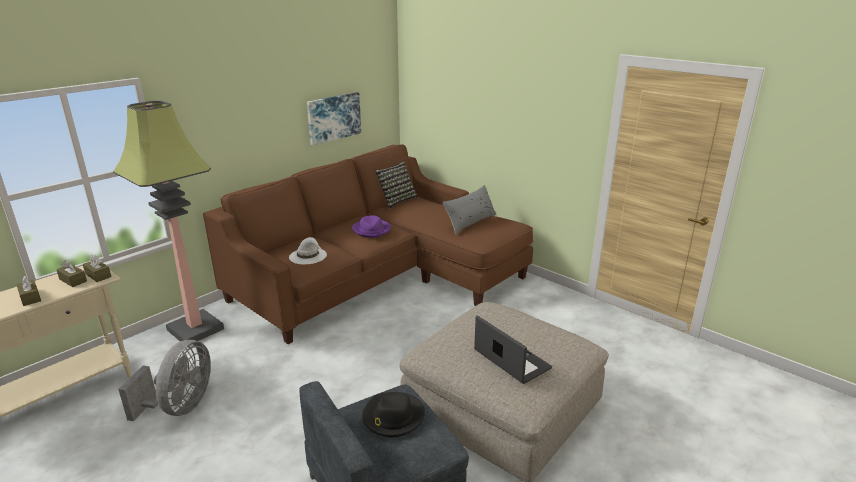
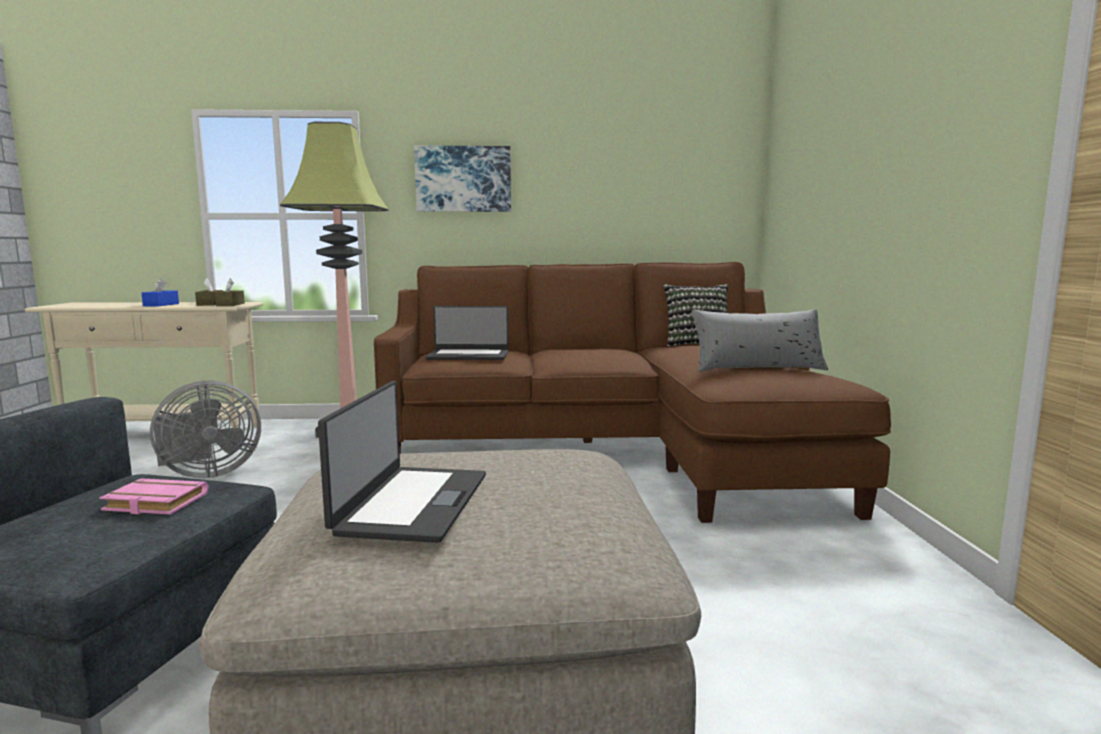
camera: 45 degrees right, 15 degrees down
brown tissue box [16,276,41,306] -> blue tissue box [142,278,179,307]
white hat [289,237,327,264] -> laptop [426,306,509,360]
picture [307,92,361,145] -> picture moved to [414,145,511,212]
purple hat [352,215,391,238] -> none
black hat [362,392,425,437] -> pink book [99,478,209,514]

